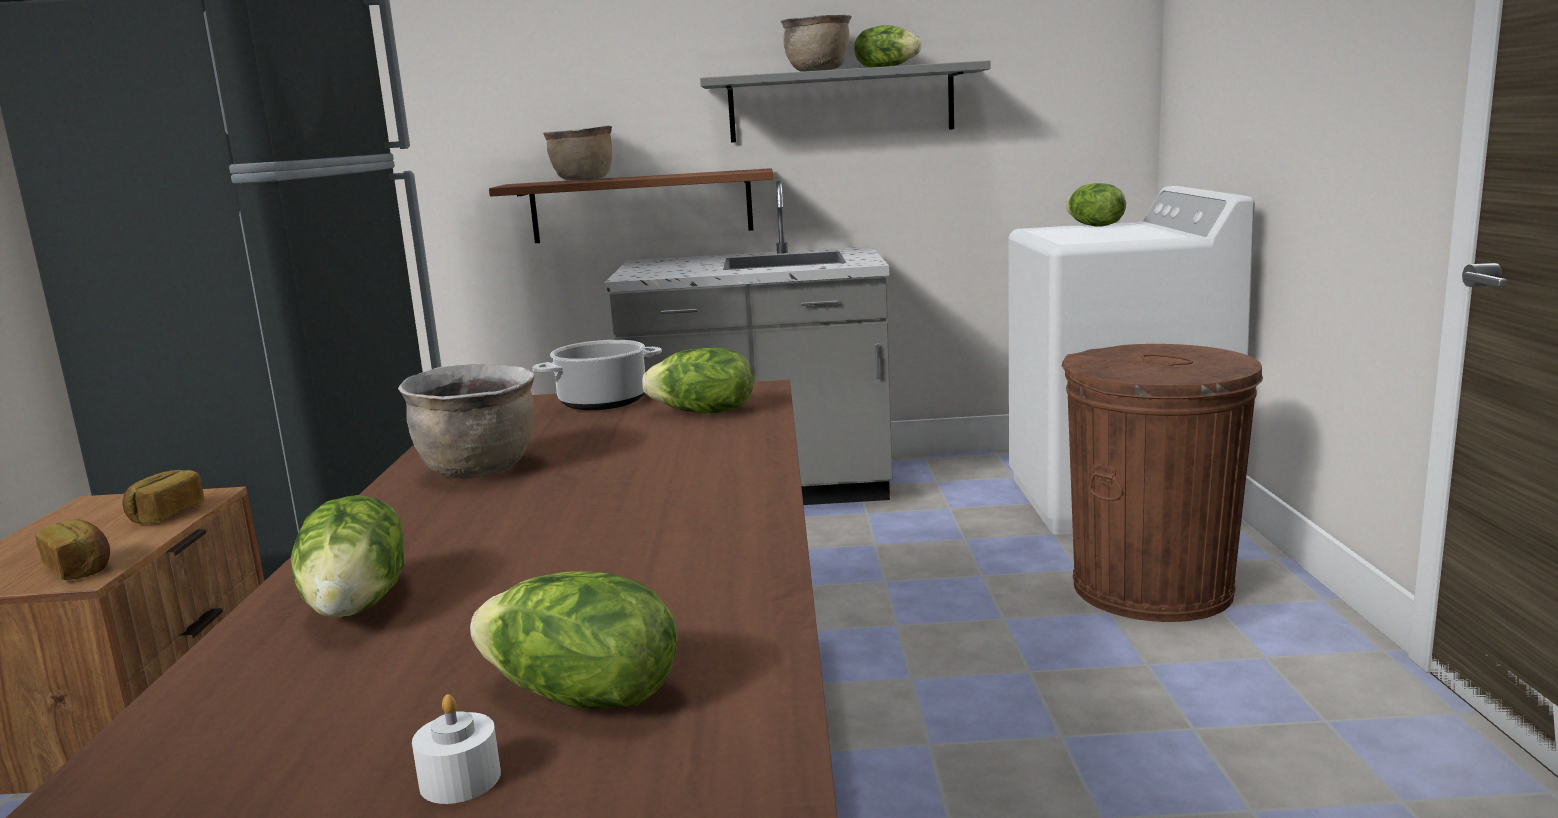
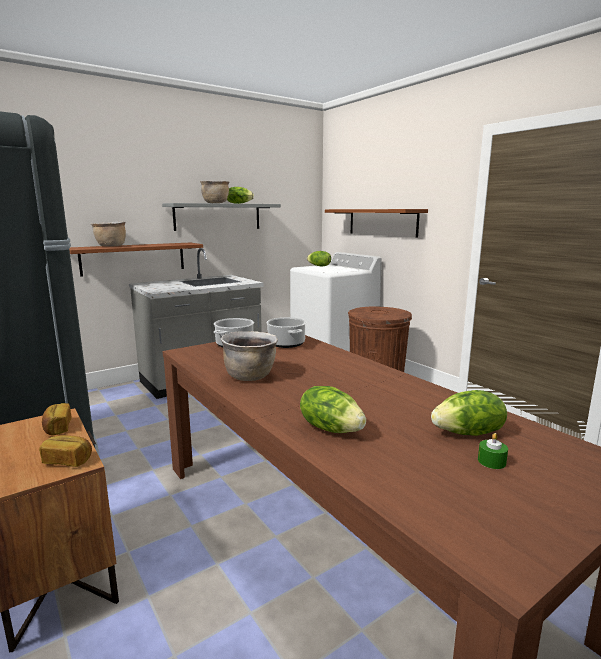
camera: 35 degrees left, 0 degrees up
white candle [412,694,501,804] -> green candle [478,433,508,469]
lettuce [642,348,753,413] -> cooking pot [266,317,306,348]
none -> brown shelf [325,209,428,238]

